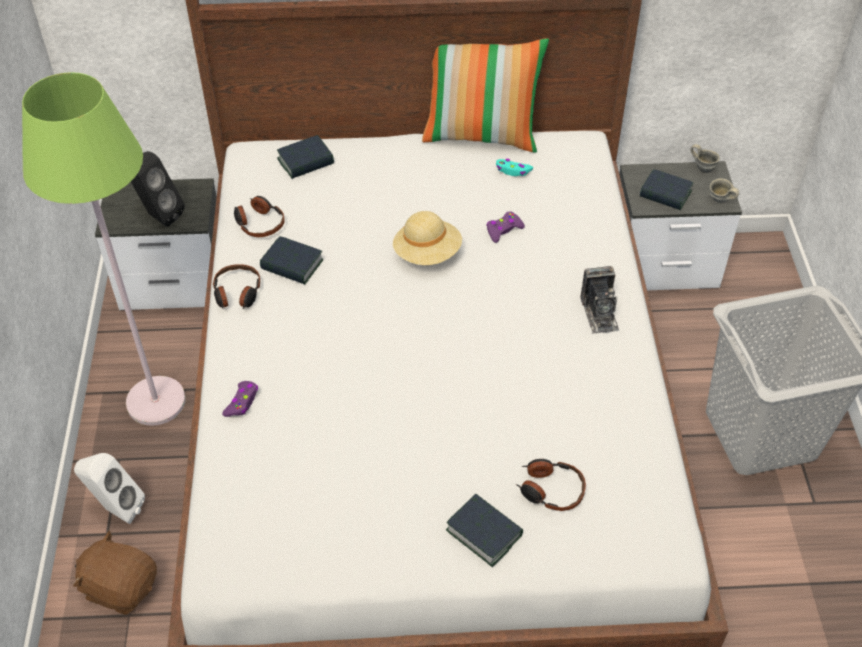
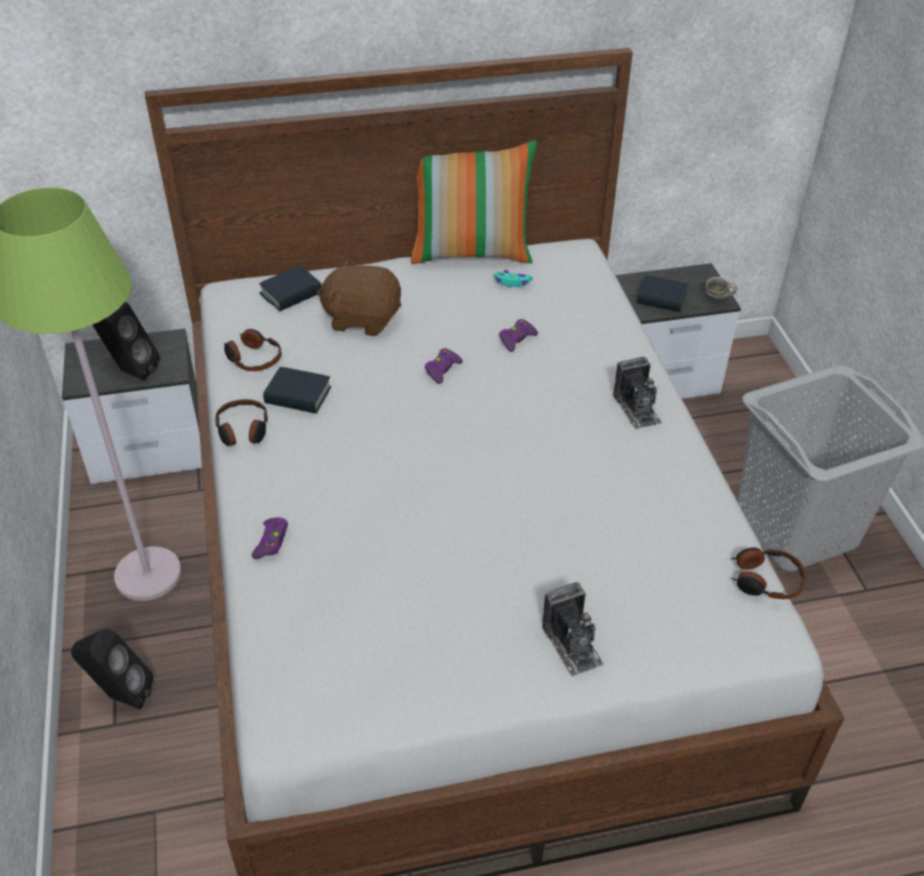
camera: 10 degrees left, 5 degrees down
brown plush toy [73,531,157,615] -> brown plush toy moved to [317,259,401,336]
white speaker [74,453,145,524] -> black speaker [71,629,153,710]
beige hat [393,211,462,265] -> purple game controller [425,348,463,384]
book [446,494,523,567] -> camera [542,582,604,677]
headphones [516,459,586,511] -> headphones moved to [730,547,806,599]
grey mug [690,144,720,173] -> none

